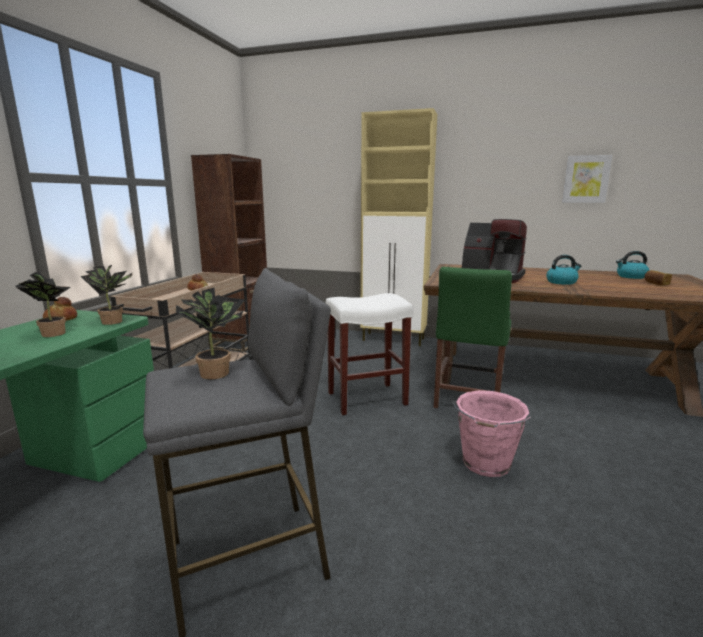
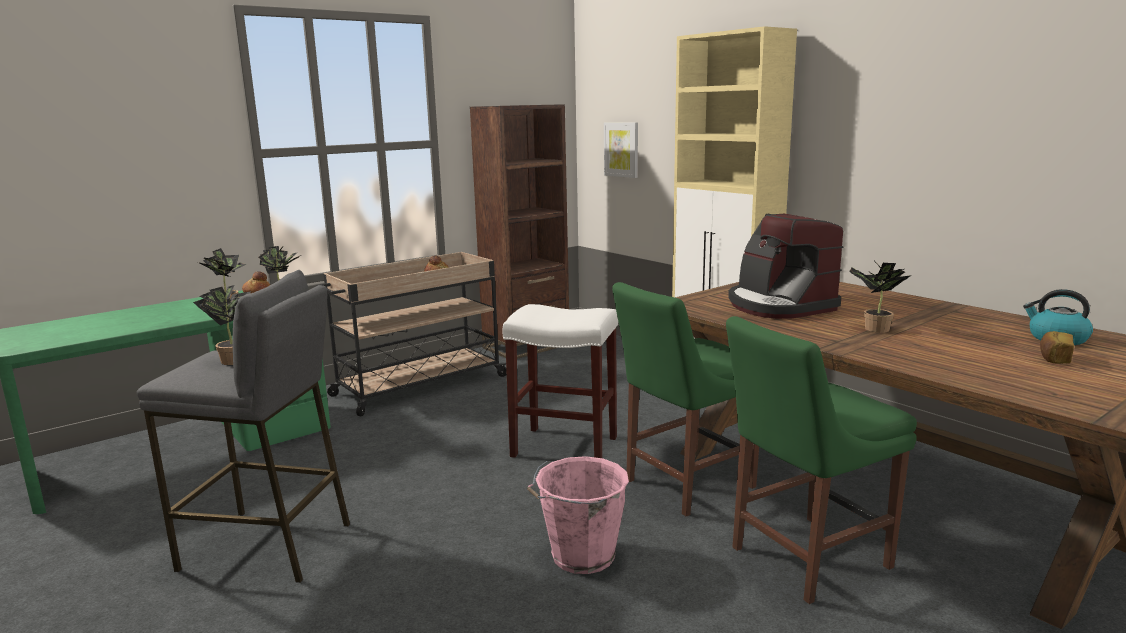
camera: 35 degrees right, 0 degrees up
kettle [546,255,581,285] -> potted plant [849,261,911,333]
picture [562,155,613,203] -> picture moved to [604,122,638,178]
none -> green chair [726,316,917,604]

